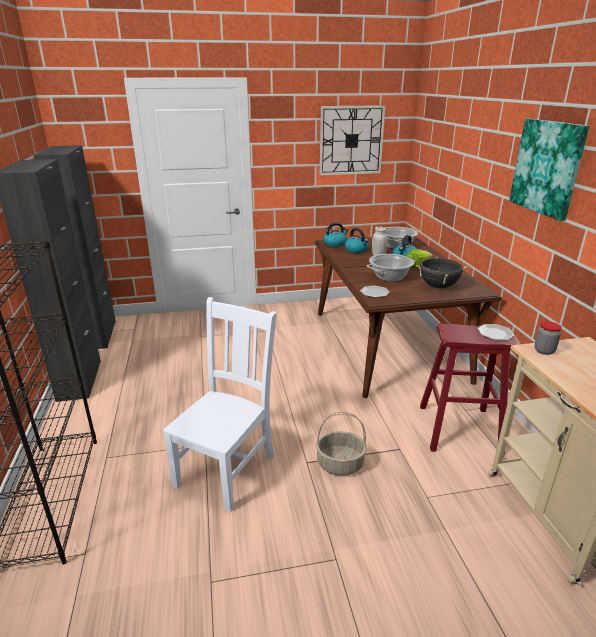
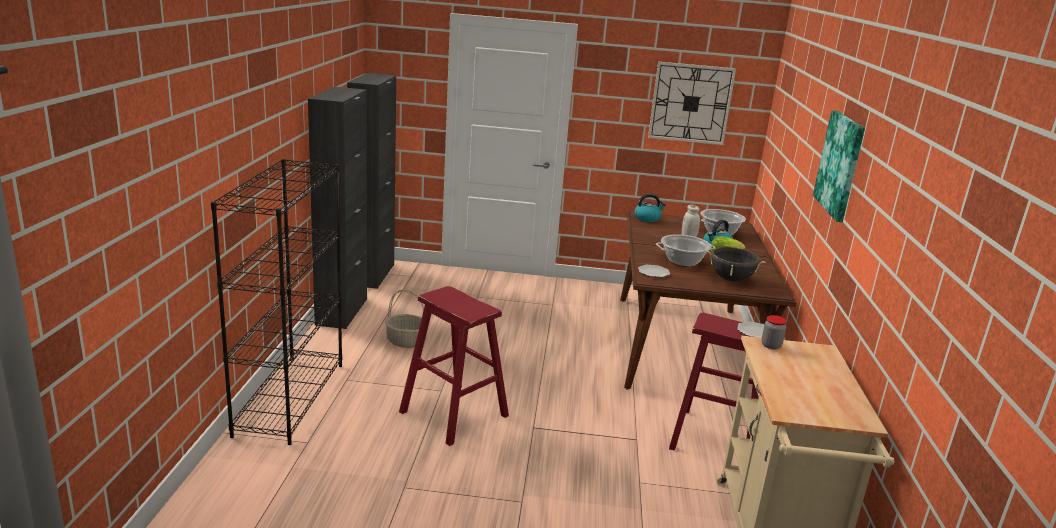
camera: 15 degrees right, 5 degrees down
white chair [163,297,277,512] -> red stool [399,286,509,446]
basket [316,412,367,476] -> basket moved to [385,289,427,348]
kettle [345,228,369,253] -> none

